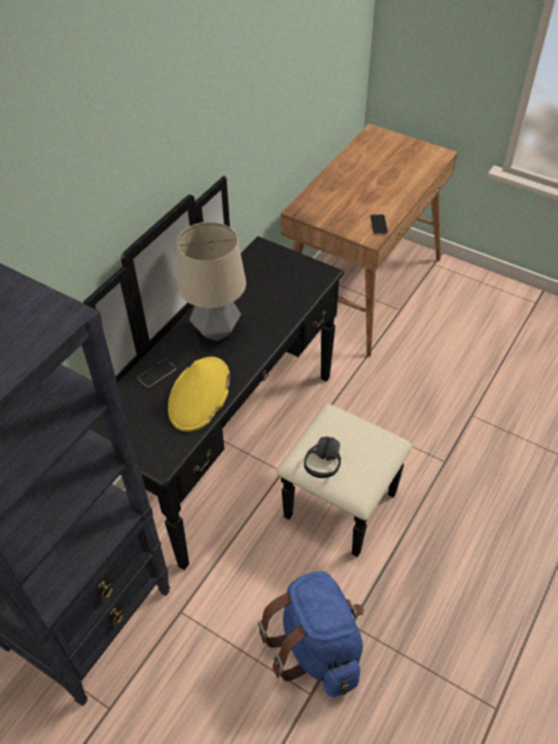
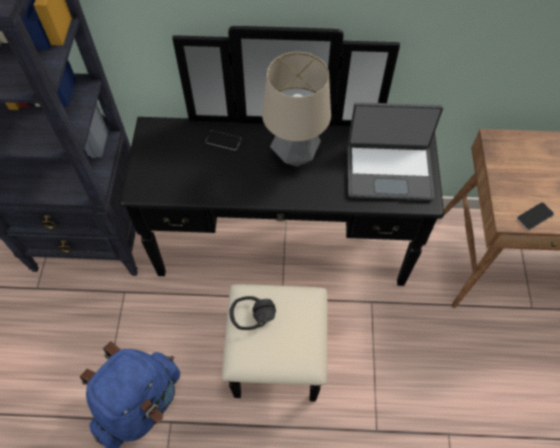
camera: 60 degrees right, 10 degrees up
yellow hat [168,357,230,432] -> none
none -> laptop [347,102,443,200]

